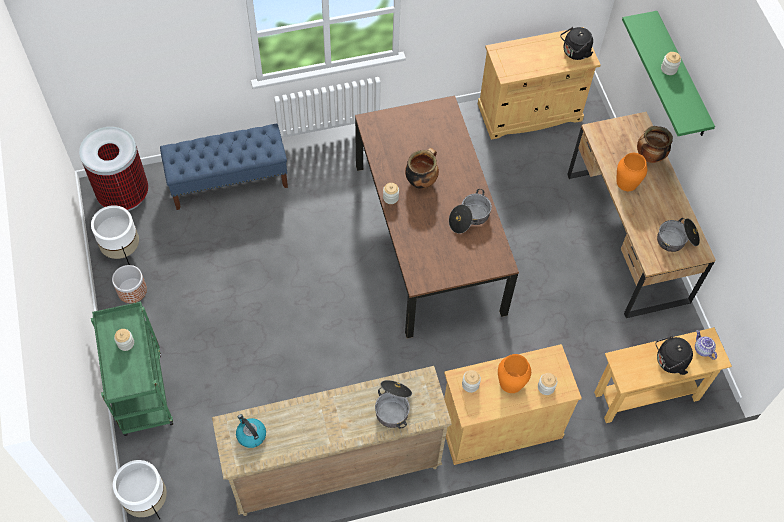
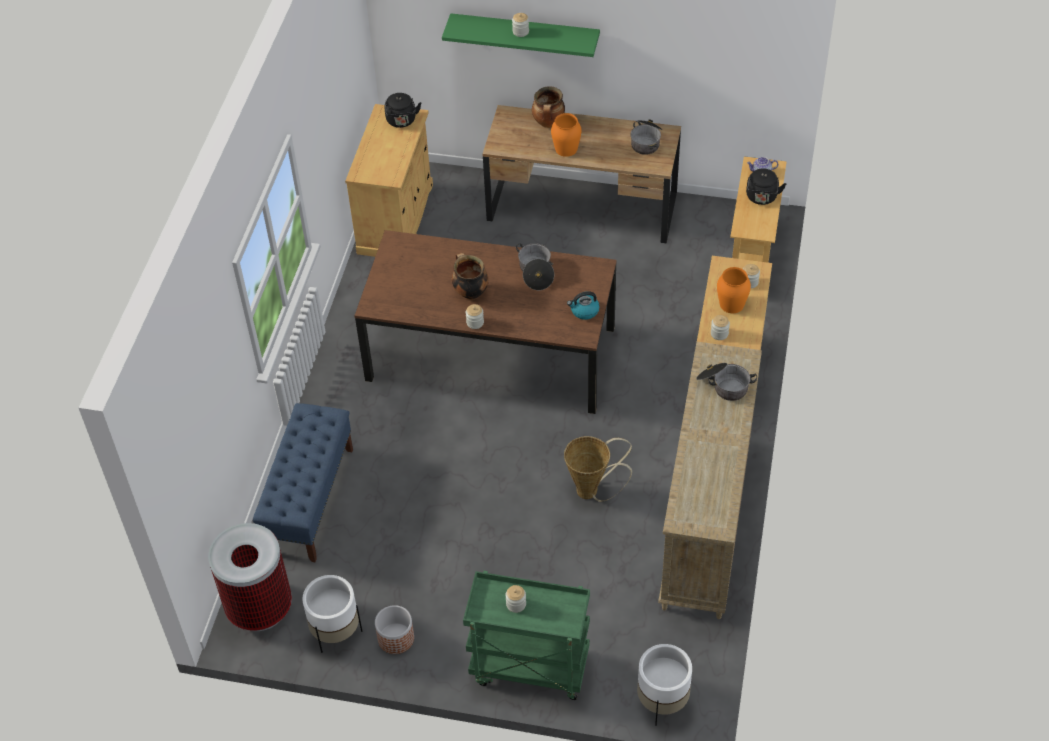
camera: 60 degrees left, 10 degrees down
kettle [236,414,266,448] -> kettle moved to [567,291,600,320]
none -> basket [564,436,632,502]

